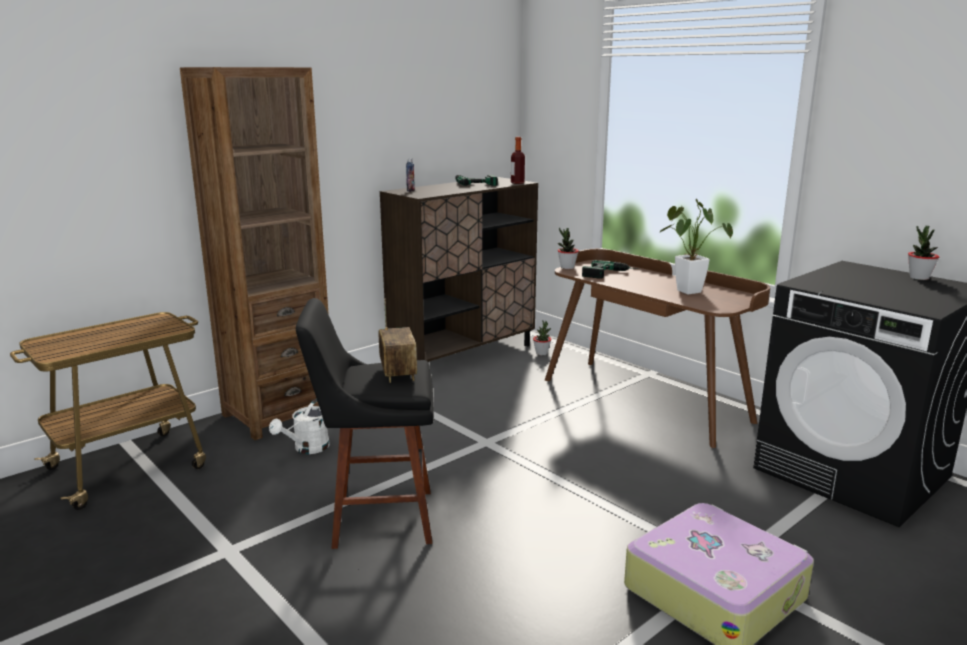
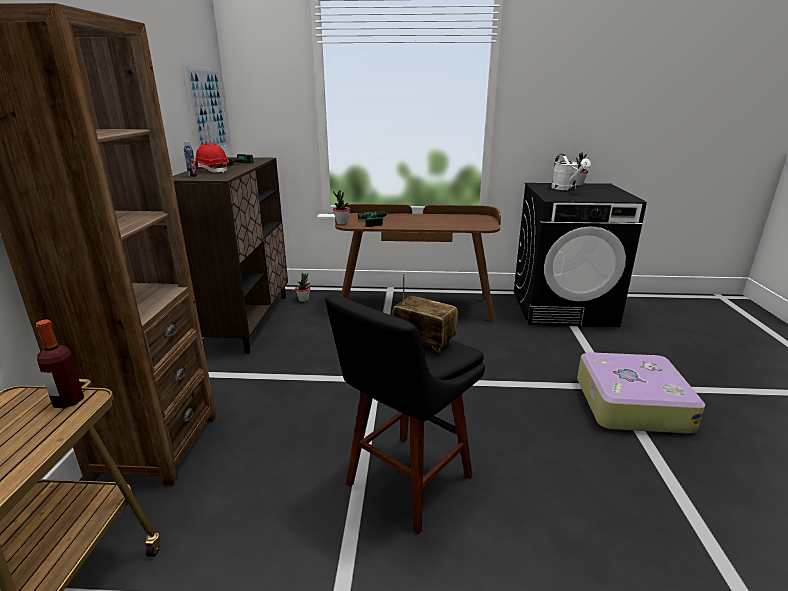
camera: 45 degrees left, 5 degrees up
white watering can [269,398,330,454] -> white watering can moved to [551,154,591,190]
bottle [511,137,525,184] -> bottle moved to [36,320,84,408]
potted plant [660,199,733,294] -> none
none -> picture [184,67,229,150]
none -> red hard hat [195,143,229,173]

